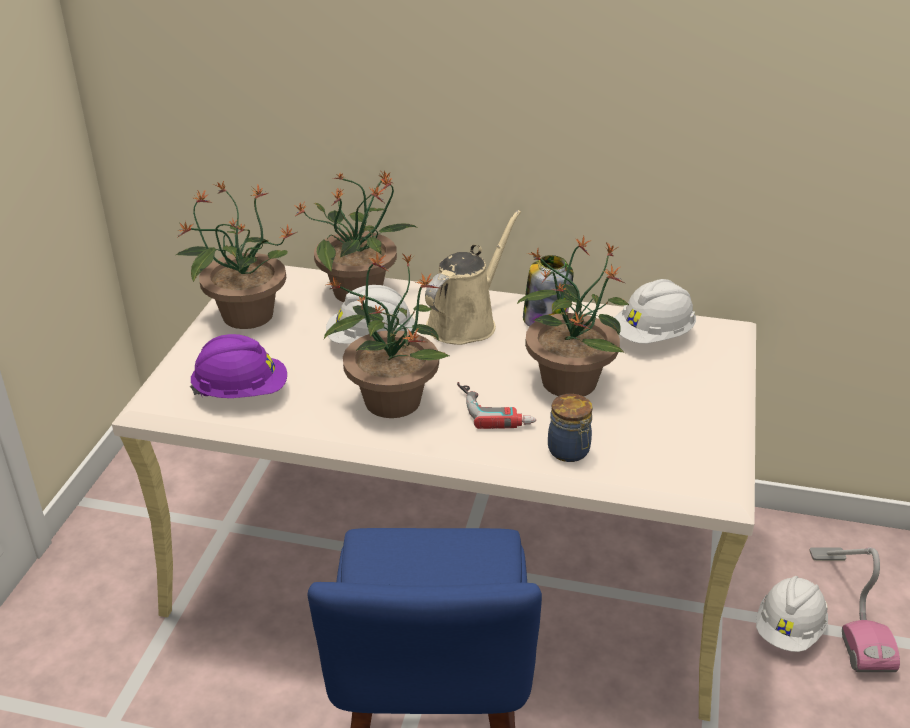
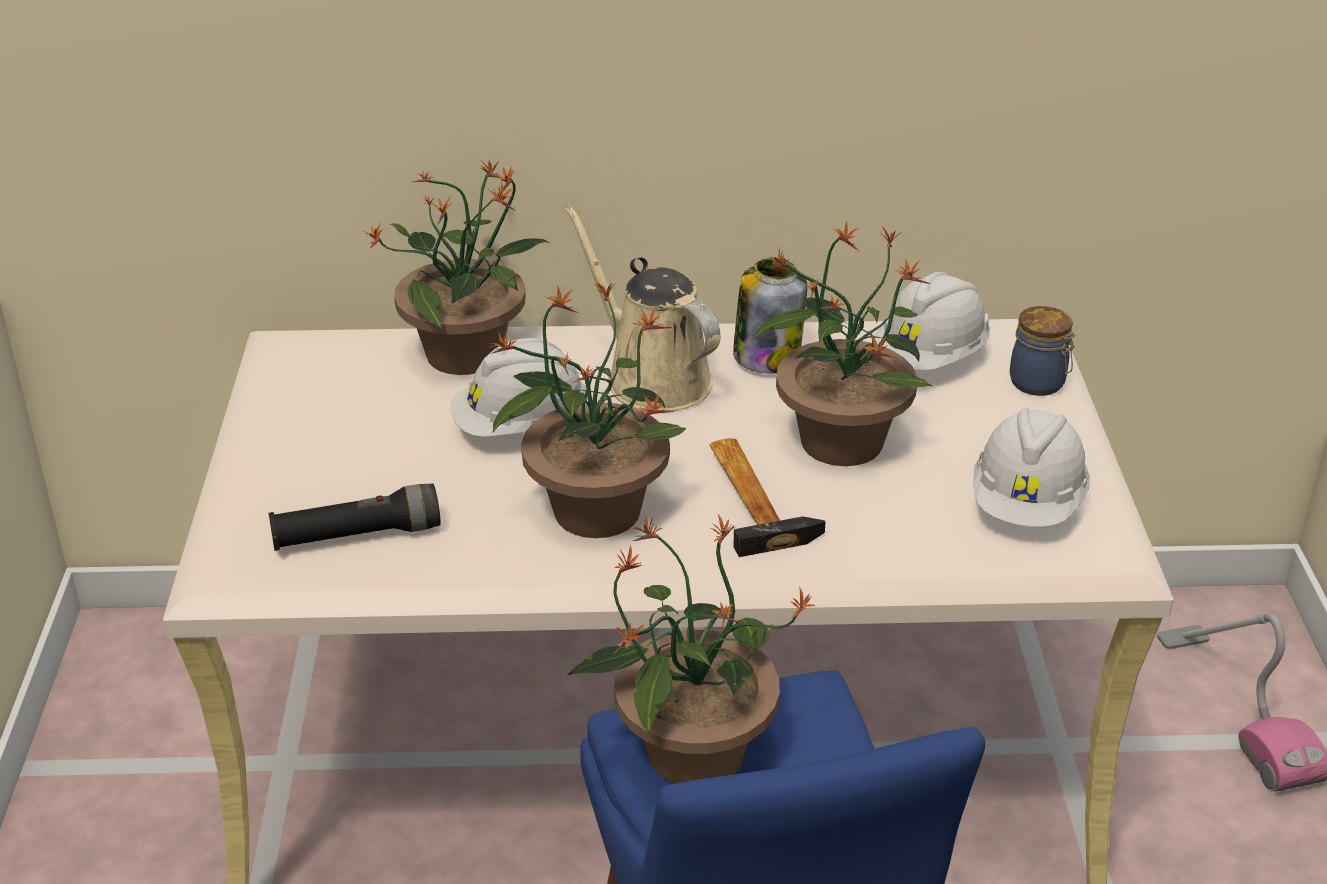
camera: 15 degrees left, 0 degrees up
potted plant [176,180,297,329] -> potted plant moved to [568,514,816,784]
purple hard hat [190,334,287,398] -> black flashlight [268,484,441,551]
beige watering can [425,210,521,345] -> beige watering can turned 60 degrees counterclockwise [564,205,721,411]
power drill [457,382,536,429] -> hammer [709,438,825,557]
jar [548,394,593,462] -> jar moved to [1010,306,1075,396]
white hard hat [756,576,828,652] -> white hard hat moved to [973,408,1090,527]

